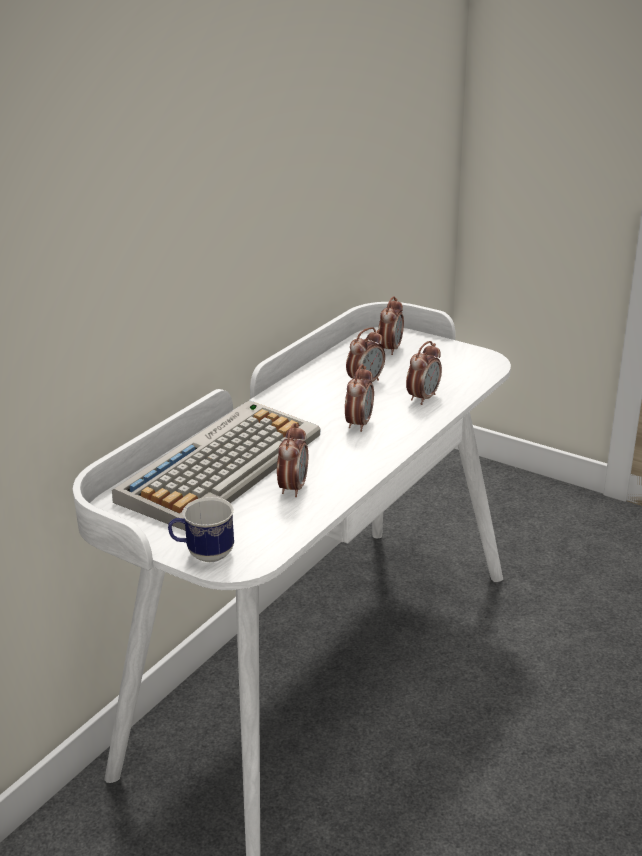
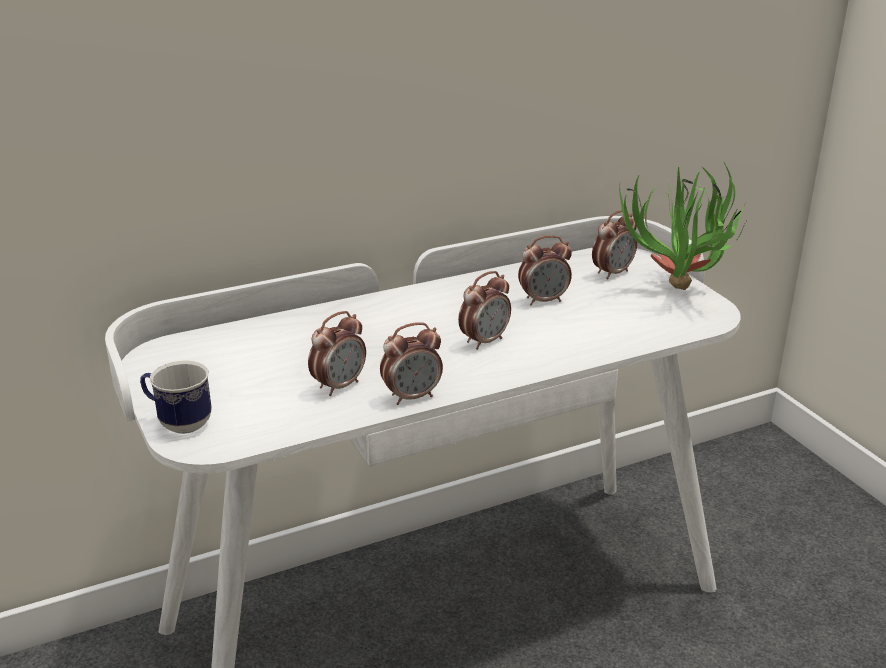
camera: 30 degrees right, 0 degrees up
keyboard [112,400,320,531] -> none
alarm clock [406,341,442,405] -> alarm clock moved to [380,322,443,405]
none -> potted plant [619,161,749,290]

